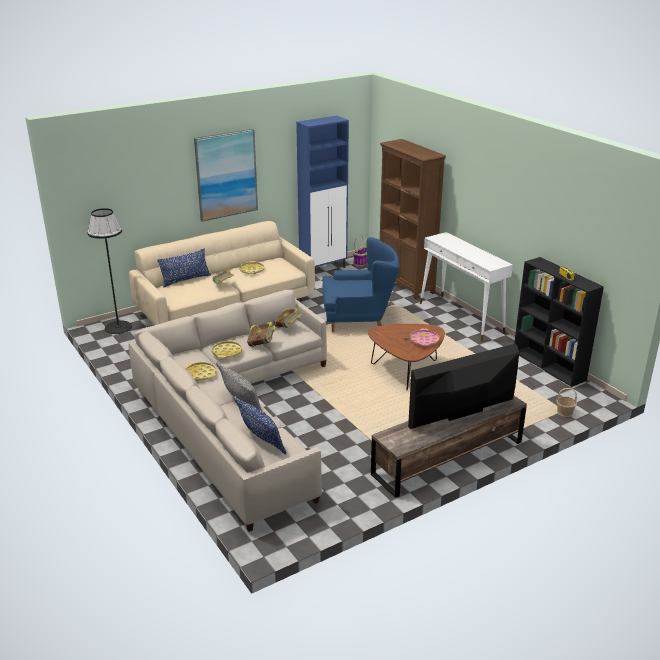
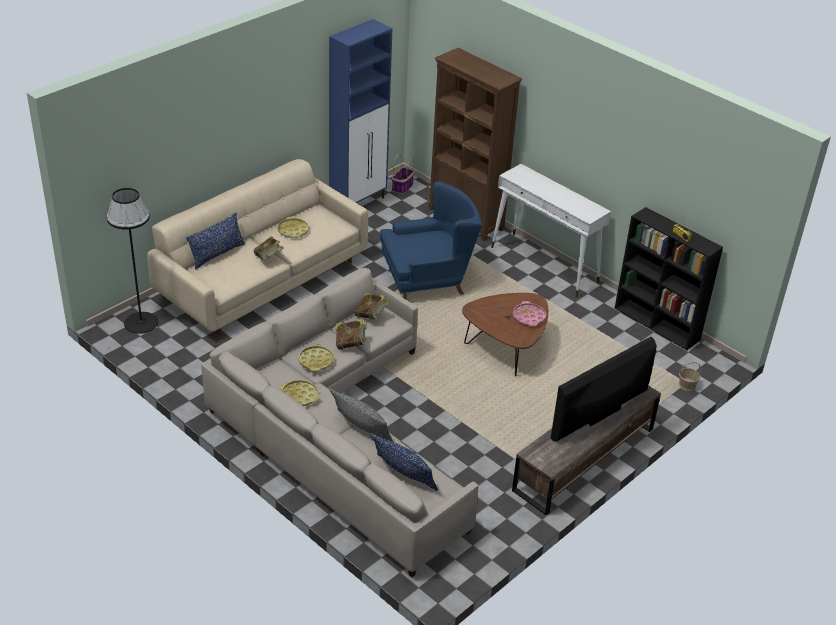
camera: 15 degrees left, 10 degrees up
picture [194,129,258,222] -> none

